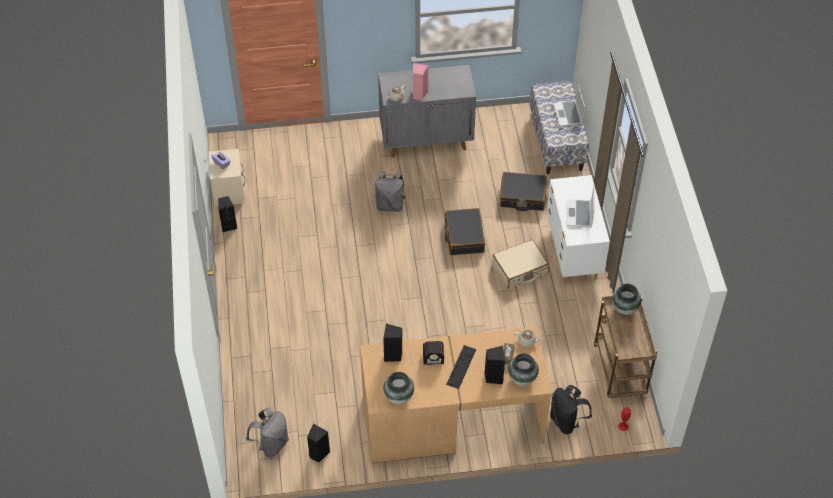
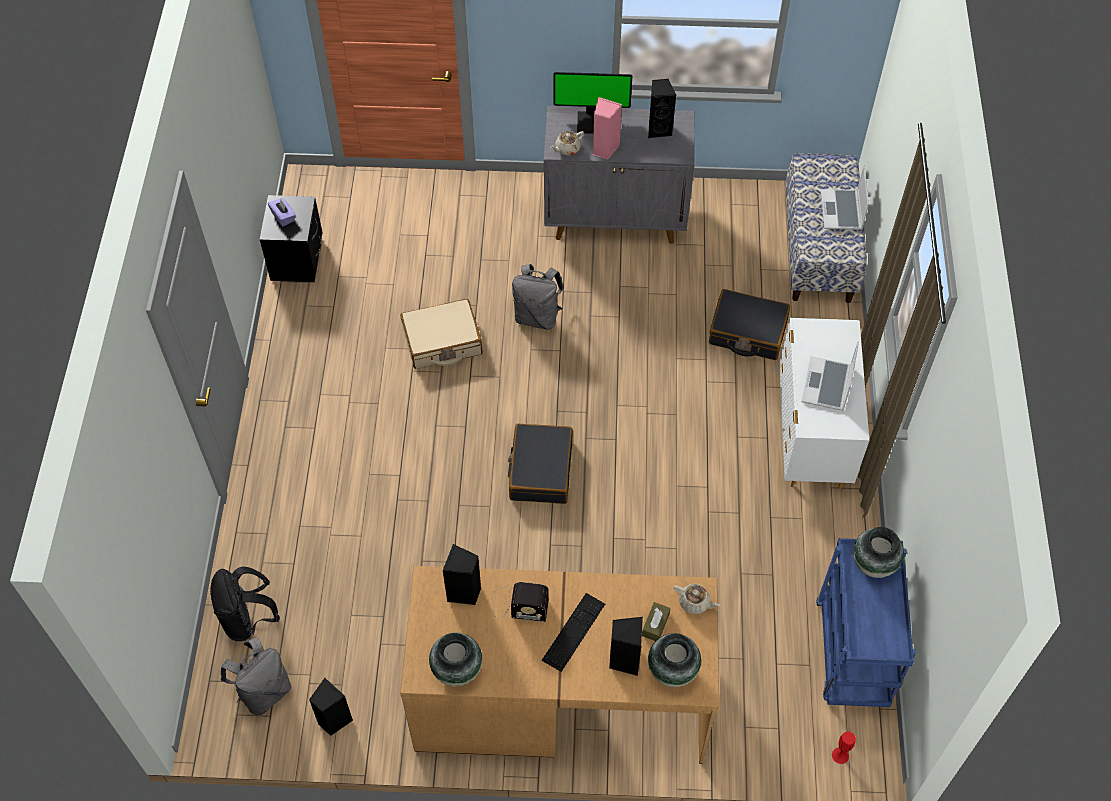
camera: 10 degrees right, 5 degrees up
beige nightstand [209,149,245,207] -> black nightstand [260,195,322,282]
black speaker [218,196,238,232] -> black speaker moved to [648,79,676,138]
black suitcase [445,208,485,255] -> black suitcase moved to [508,424,573,504]
beige suitcase [492,240,549,289] -> beige suitcase moved to [400,299,483,369]
black backpack [550,385,592,434] -> black backpack moved to [210,567,280,641]
brown cart [594,296,657,398] -> blue cart [816,538,916,707]
none -> monitor [553,72,632,134]

